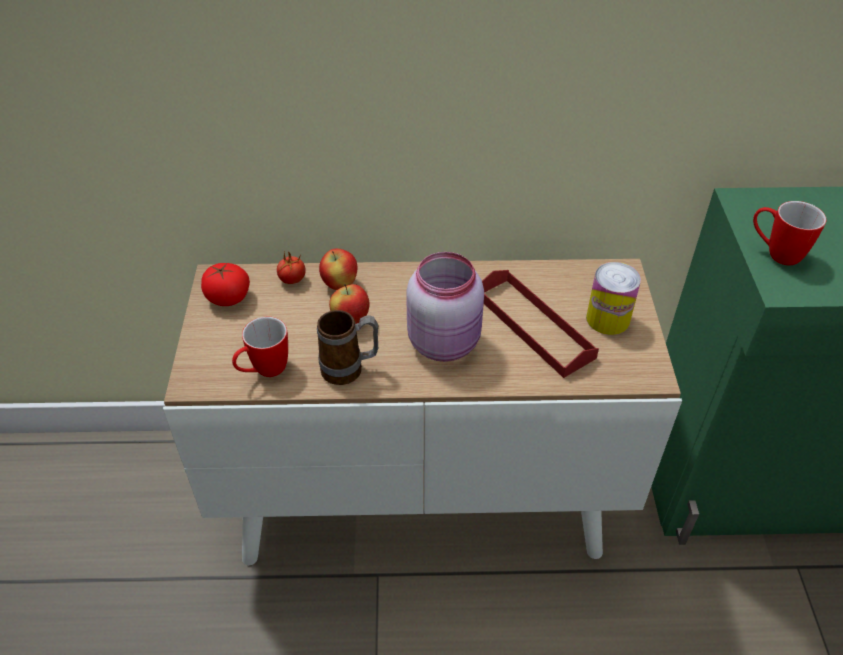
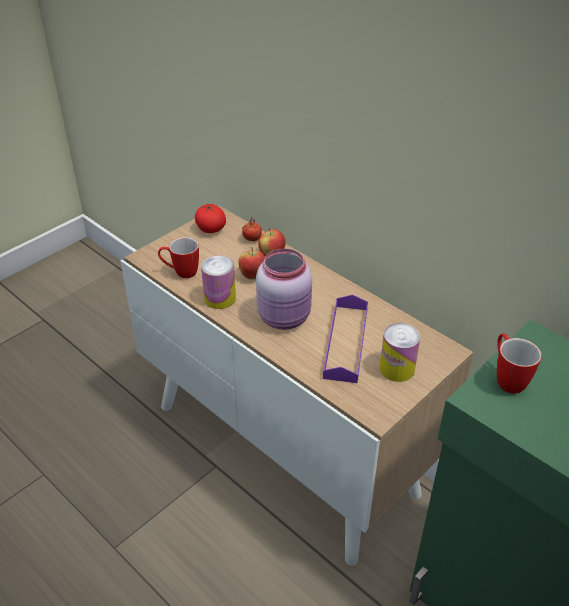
camera: 45 degrees right, 5 degrees down
mug [317,310,378,385] -> can [201,255,236,309]
red tray [482,270,599,378] -> purple tray [323,295,368,383]

